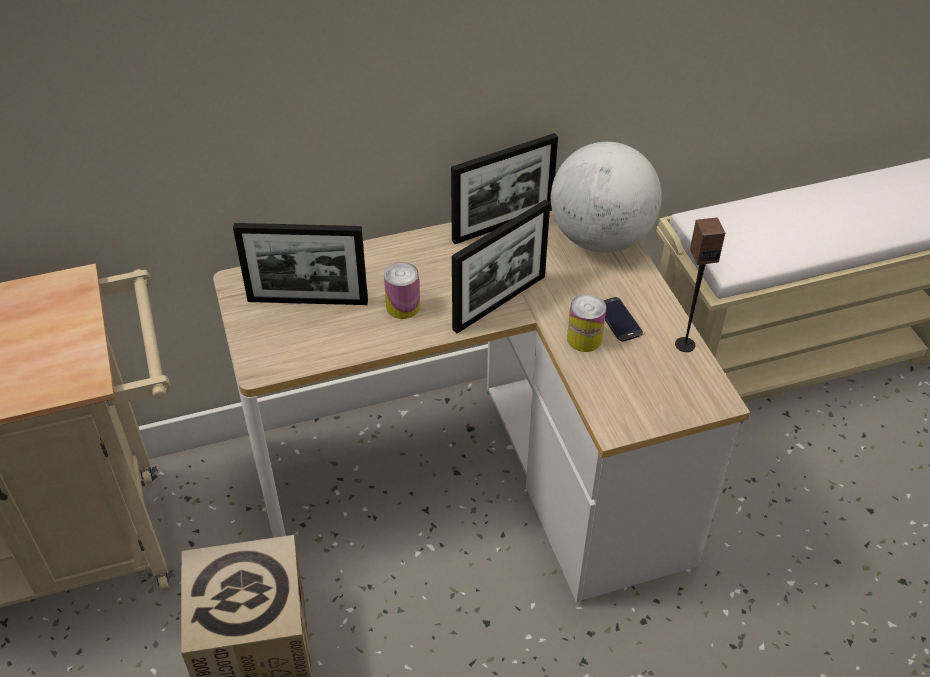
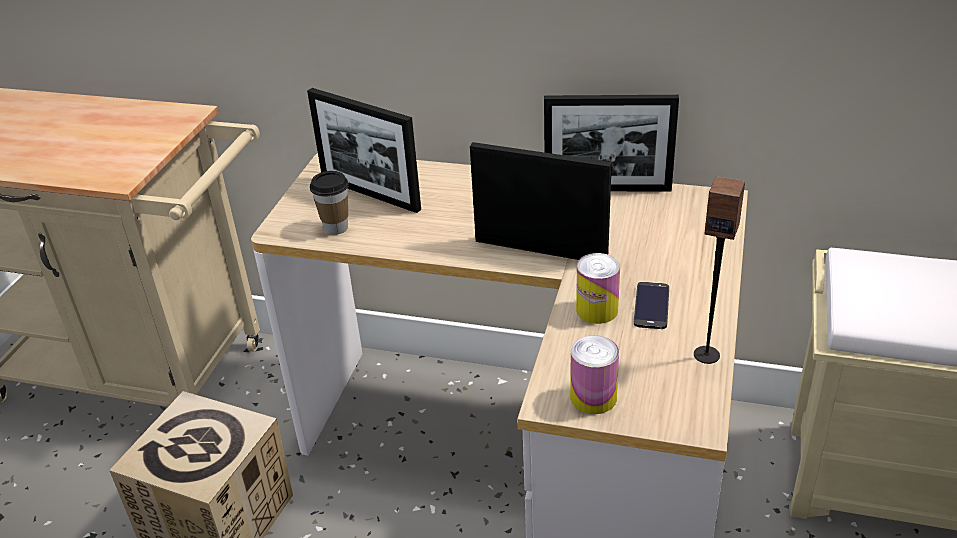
camera: 35 degrees right, 10 degrees down
can [384,262,420,319] -> can moved to [570,335,619,414]
picture frame [452,200,550,334] -> picture frame turned 150 degrees counterclockwise [470,142,612,260]
globe [551,142,662,253] -> none
none -> cup [310,171,349,235]

